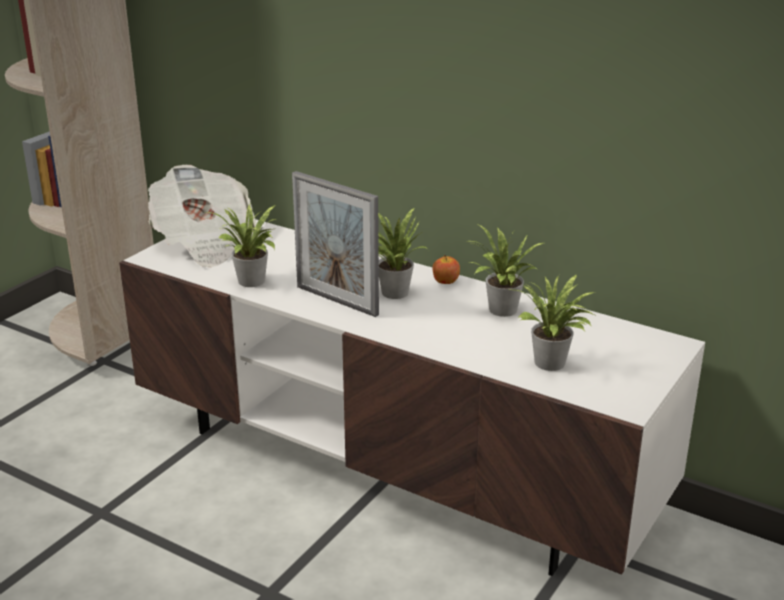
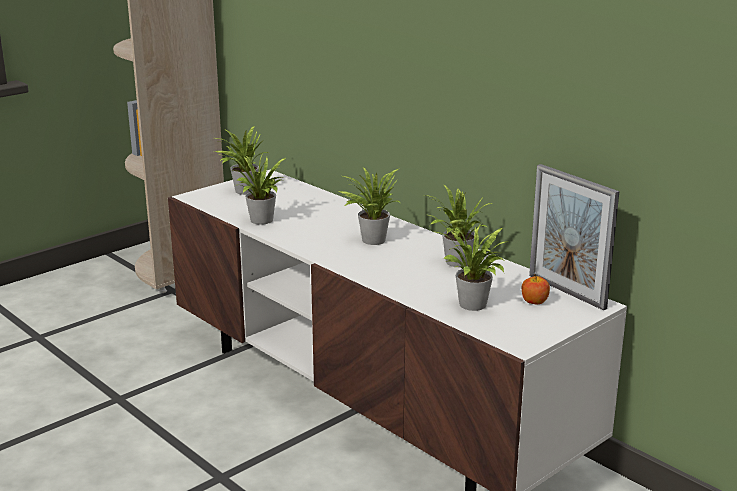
camera: 15 degrees right, 5 degrees down
newspaper [148,165,257,268] -> potted plant [215,126,268,195]
picture frame [292,171,379,317] -> picture frame moved to [529,164,619,310]
apple [432,255,460,284] -> apple moved to [522,274,550,304]

